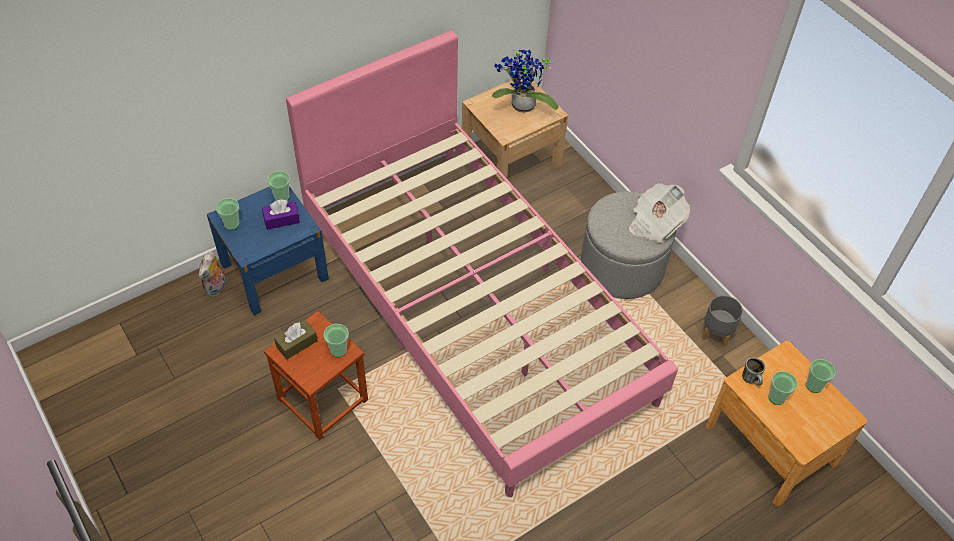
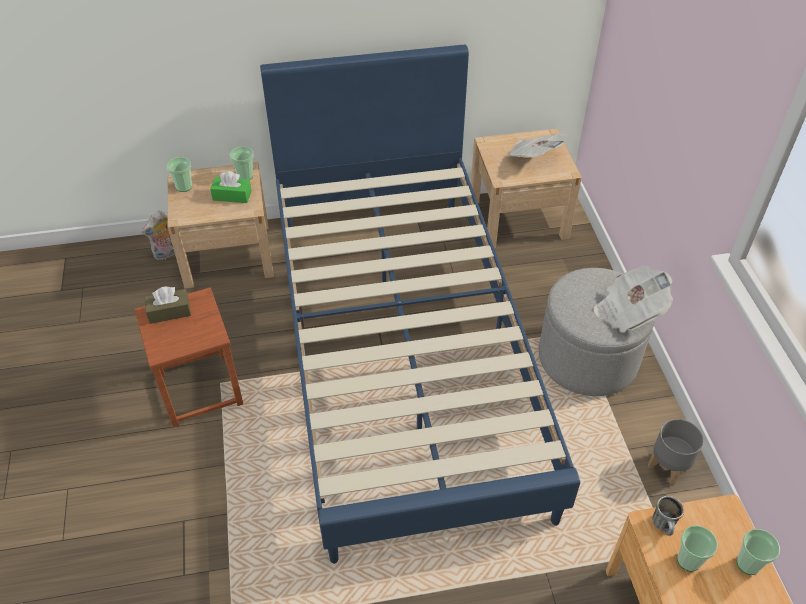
camera: 25 degrees right, 5 degrees down
blue nightstand [207,186,329,315] -> beige nightstand [168,162,274,289]
purple tissue box [262,199,300,230] -> green tissue box [210,171,252,203]
pink bed [286,30,678,497] -> blue bed [260,44,580,564]
cup [323,324,349,357] -> none
potted plant [492,49,558,113] -> newspaper [506,134,567,158]

